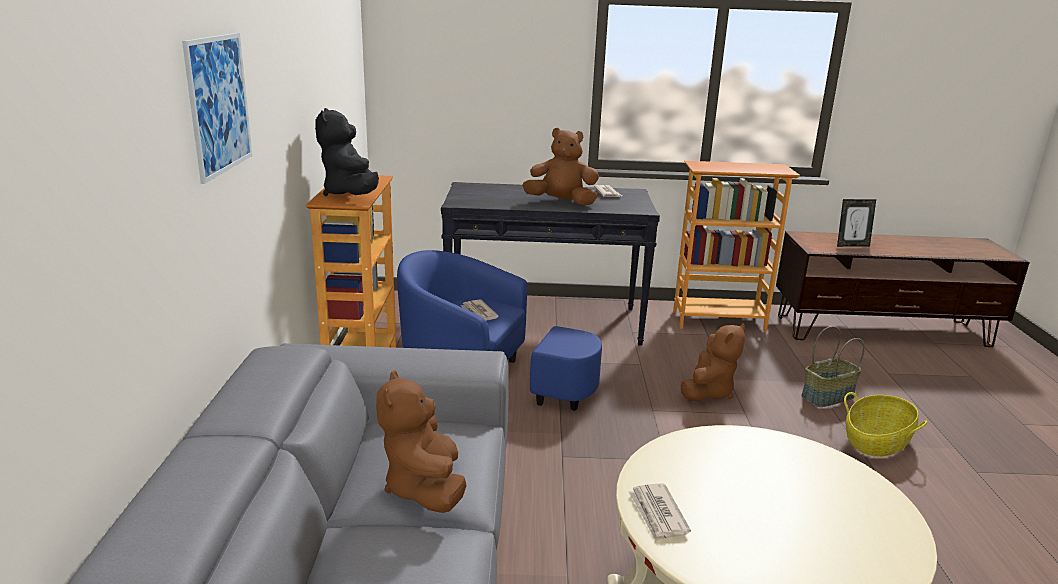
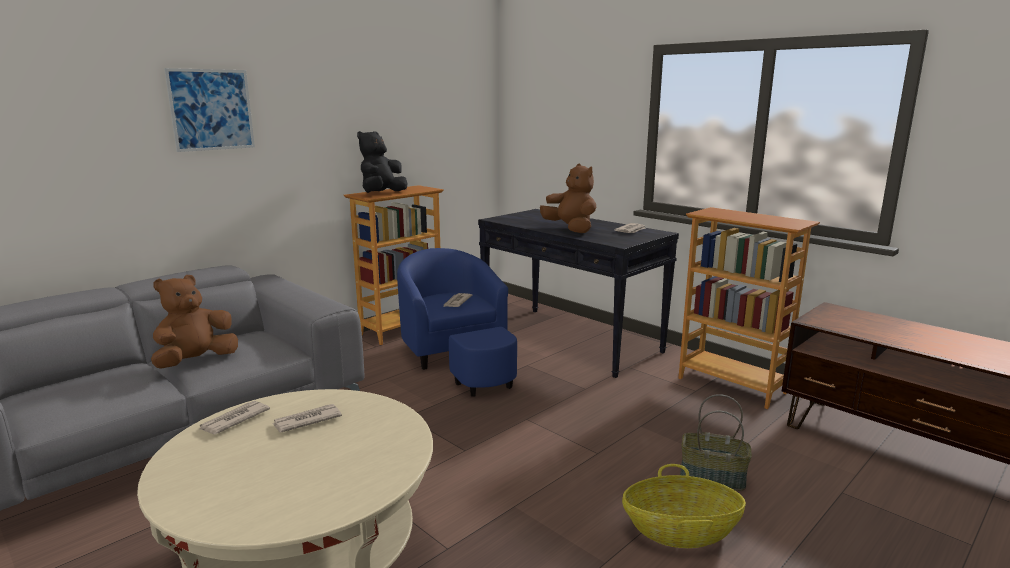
camera: 45 degrees right, 5 degrees down
brown plush toy [681,323,745,402] -> none
picture frame [837,199,876,247] -> none
none -> newspaper [273,404,342,432]

